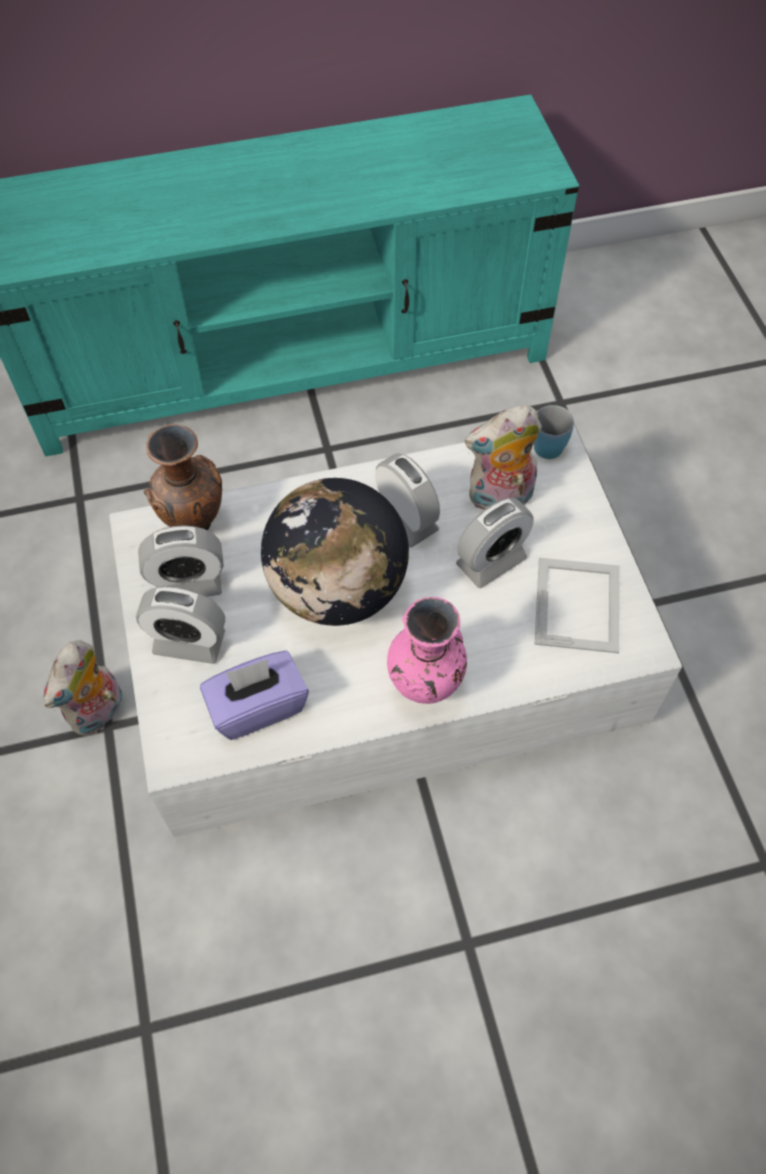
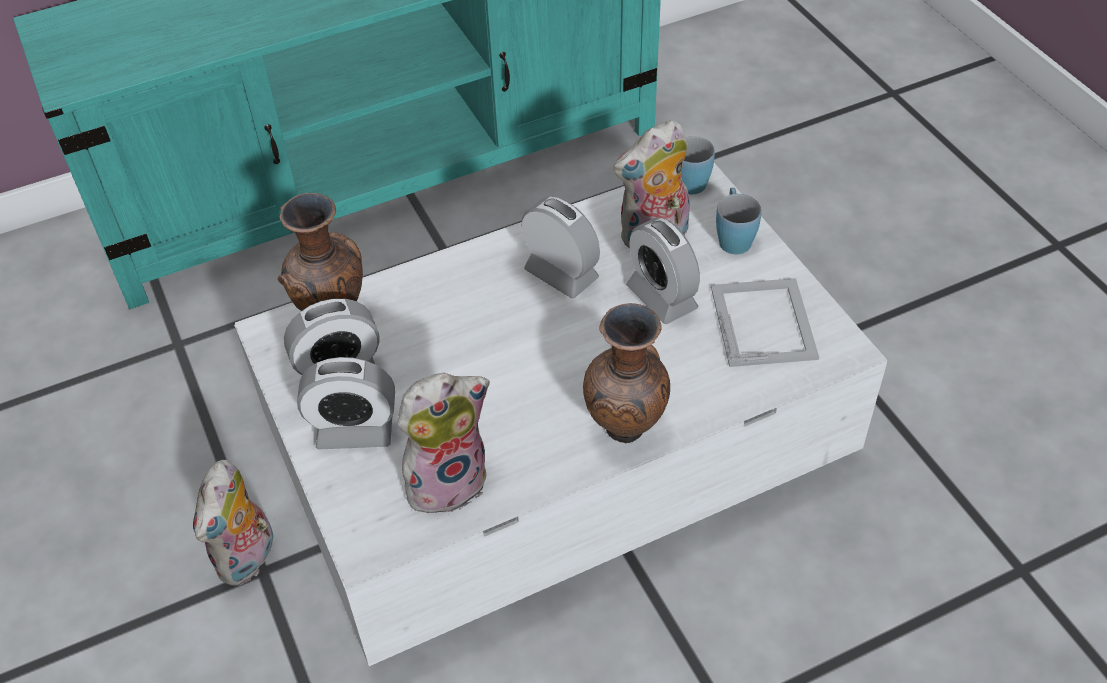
camera: 10 degrees left, 10 degrees down
purple tissue box [200,650,309,740] -> plush toy [397,373,490,517]
globe [261,478,409,626] -> none
pink vase [387,597,467,704] -> brown vase [583,303,670,443]
alarm clock [456,498,534,588] -> alarm clock turned 105 degrees clockwise [627,217,700,324]
none -> blue mug [716,188,762,254]

